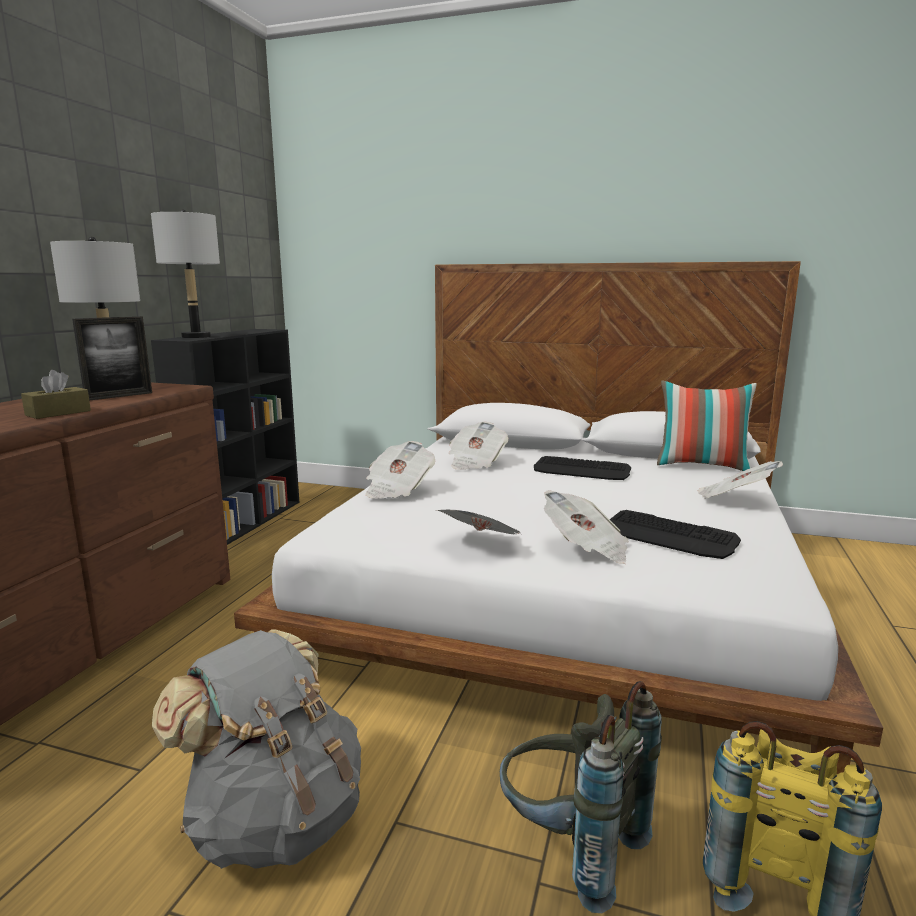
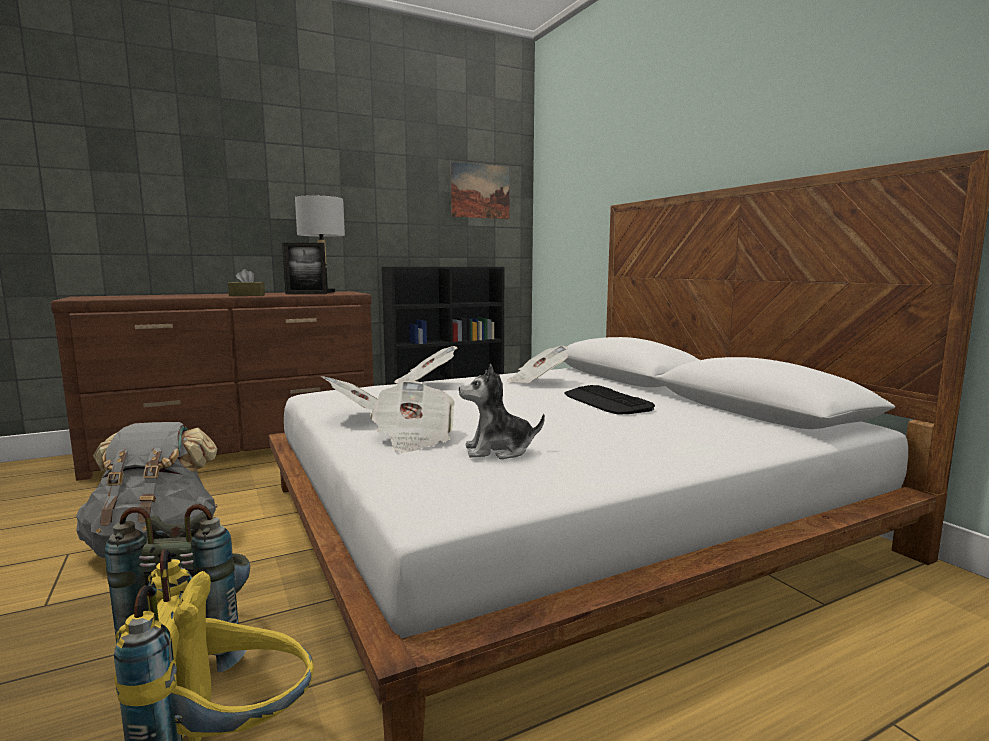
camera: 45 degrees right, 5 degrees down
grey table lamp [151,210,220,338] -> none
keyboard [610,510,741,559] -> plush toy [459,364,545,459]
pillow [657,381,757,471] -> none
newspaper [697,461,783,499] -> none
none -> picture [450,162,510,219]

